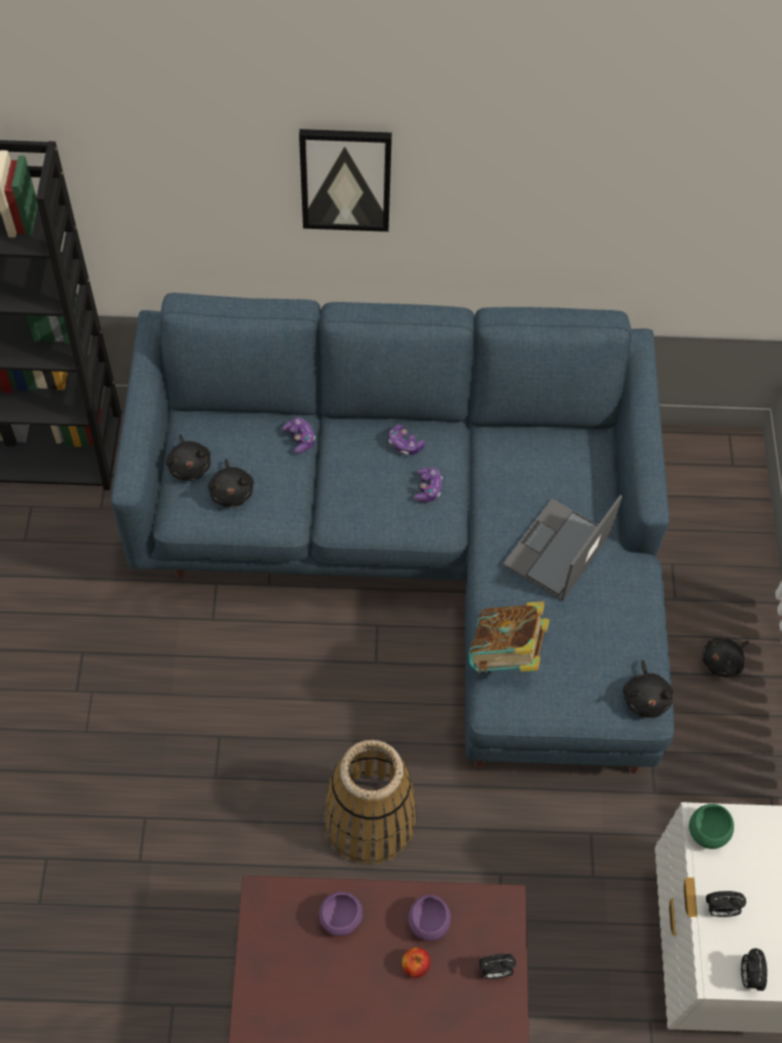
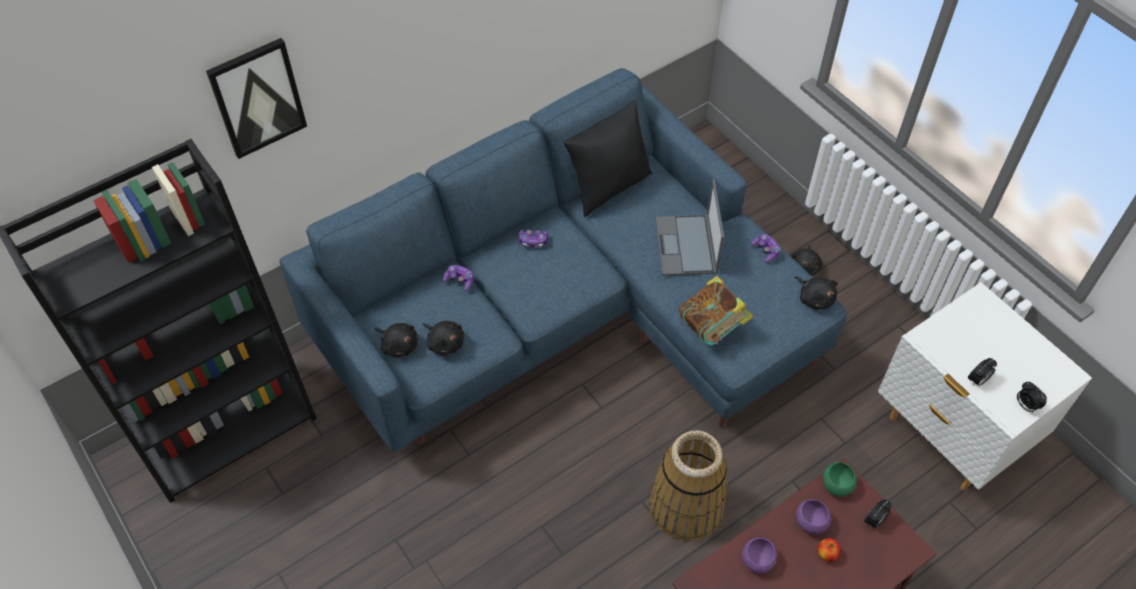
camera: 35 degrees left, 5 degrees down
picture [299,129,392,232] -> picture moved to [206,38,307,159]
game controller [414,468,443,502] -> game controller moved to [751,234,780,263]
green bowl [689,804,734,849] -> green bowl moved to [823,462,857,497]
none -> black pillow [563,100,652,217]

